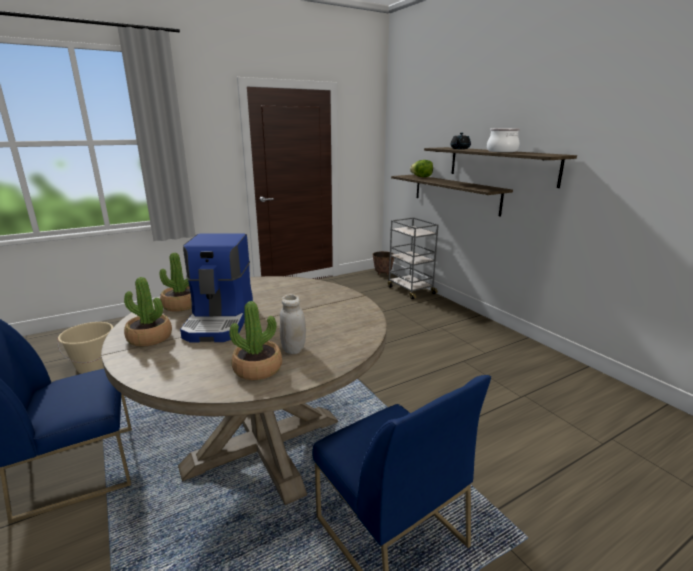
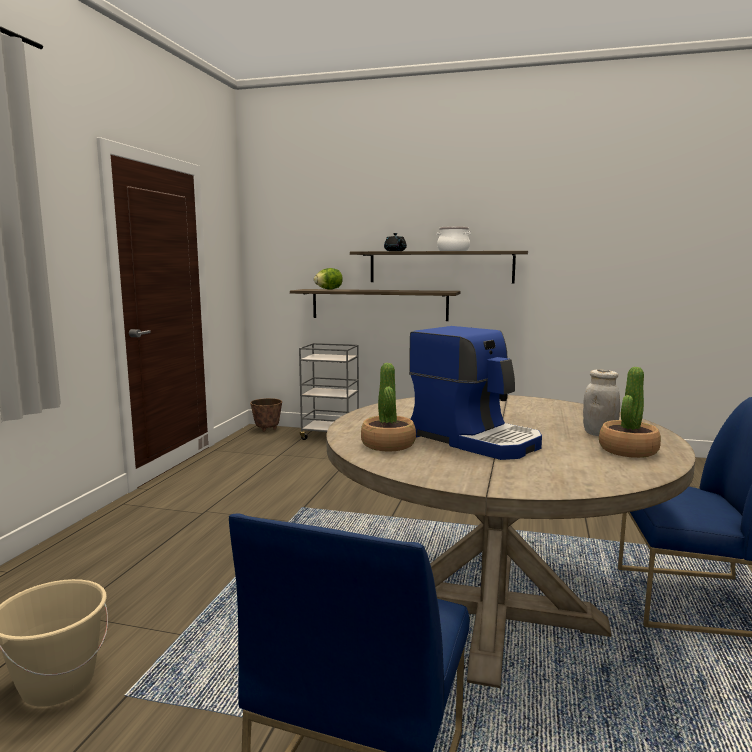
camera: 45 degrees left, 10 degrees down
potted plant [124,277,172,347] -> none

